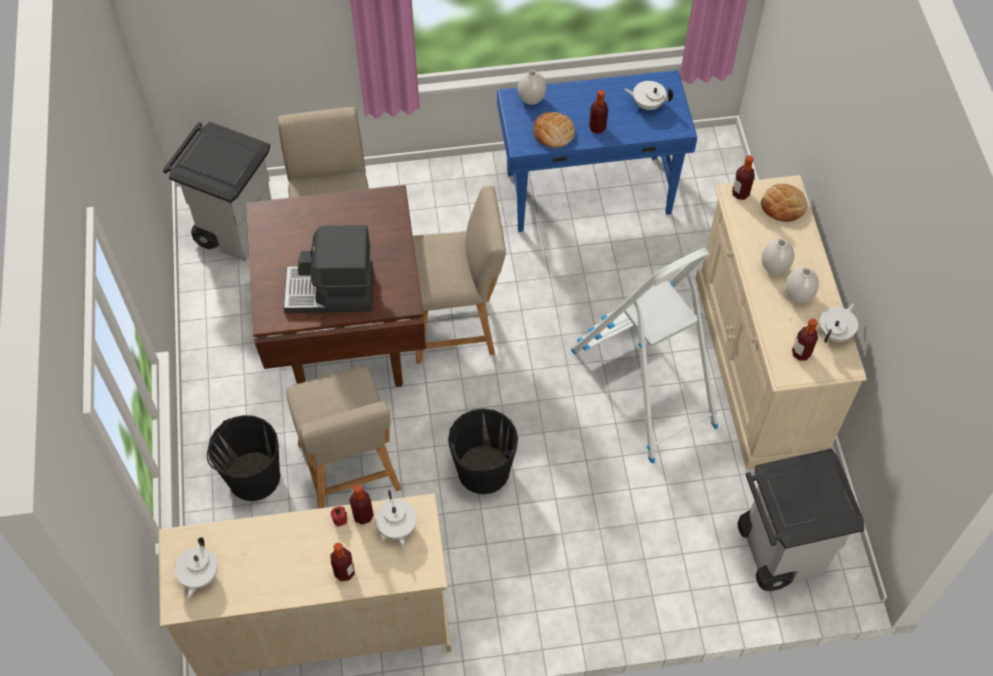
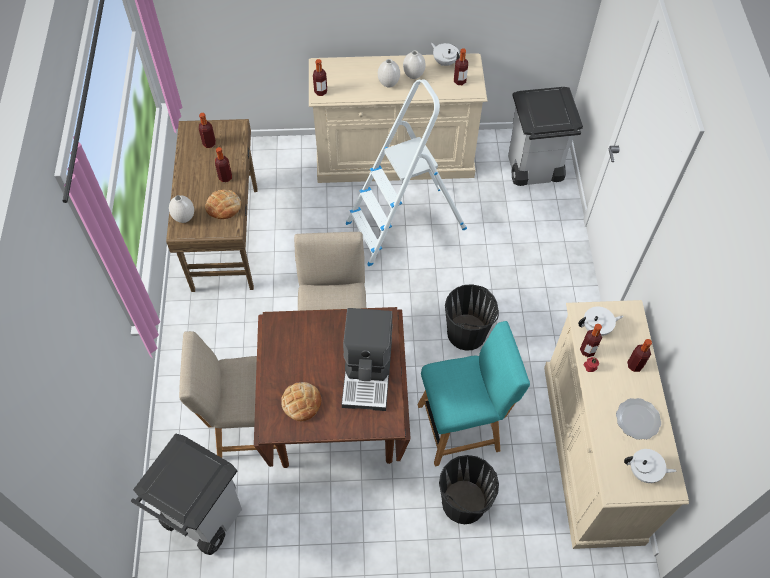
camera: 85 degrees left, 0 degrees up
beige chair [286,366,402,509] -> turquoise chair [417,321,530,467]
blue console table [497,70,697,232] -> brown console table [166,119,258,292]
white teapot [624,81,673,111] -> bottle [199,113,216,148]
bread [761,184,807,222] -> bread moved to [281,382,321,421]
none -> plate [616,398,661,440]

